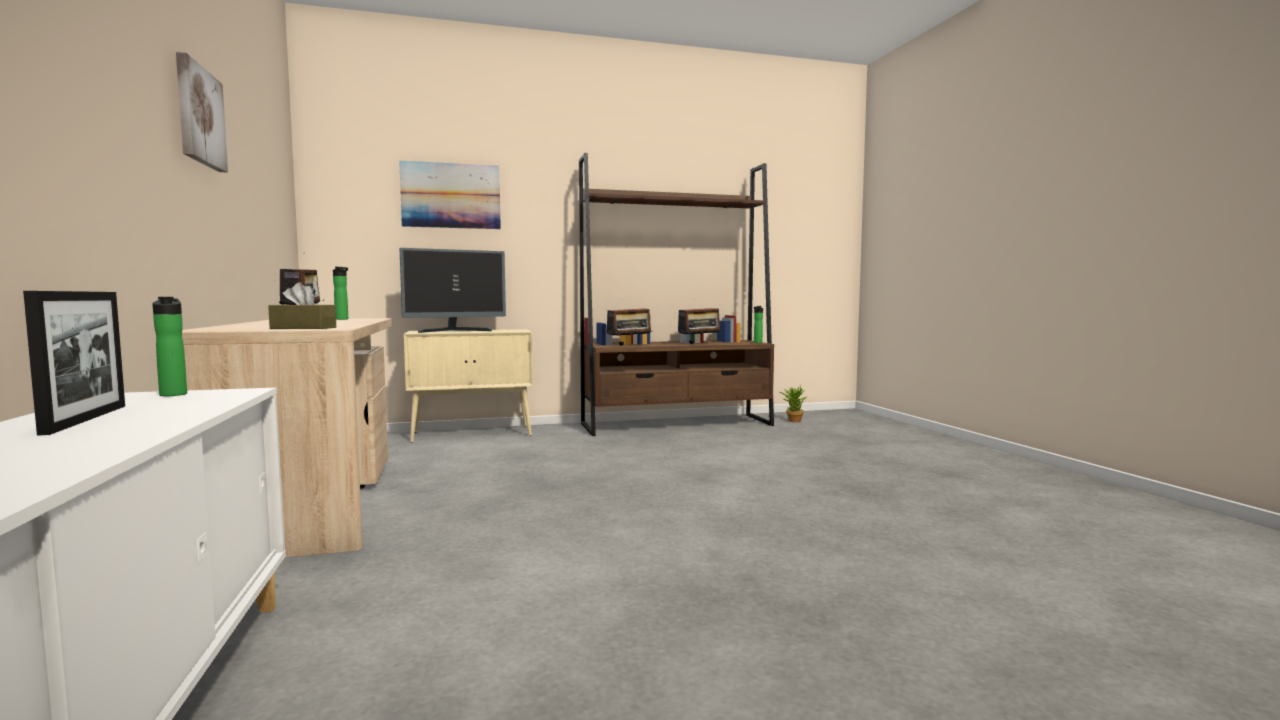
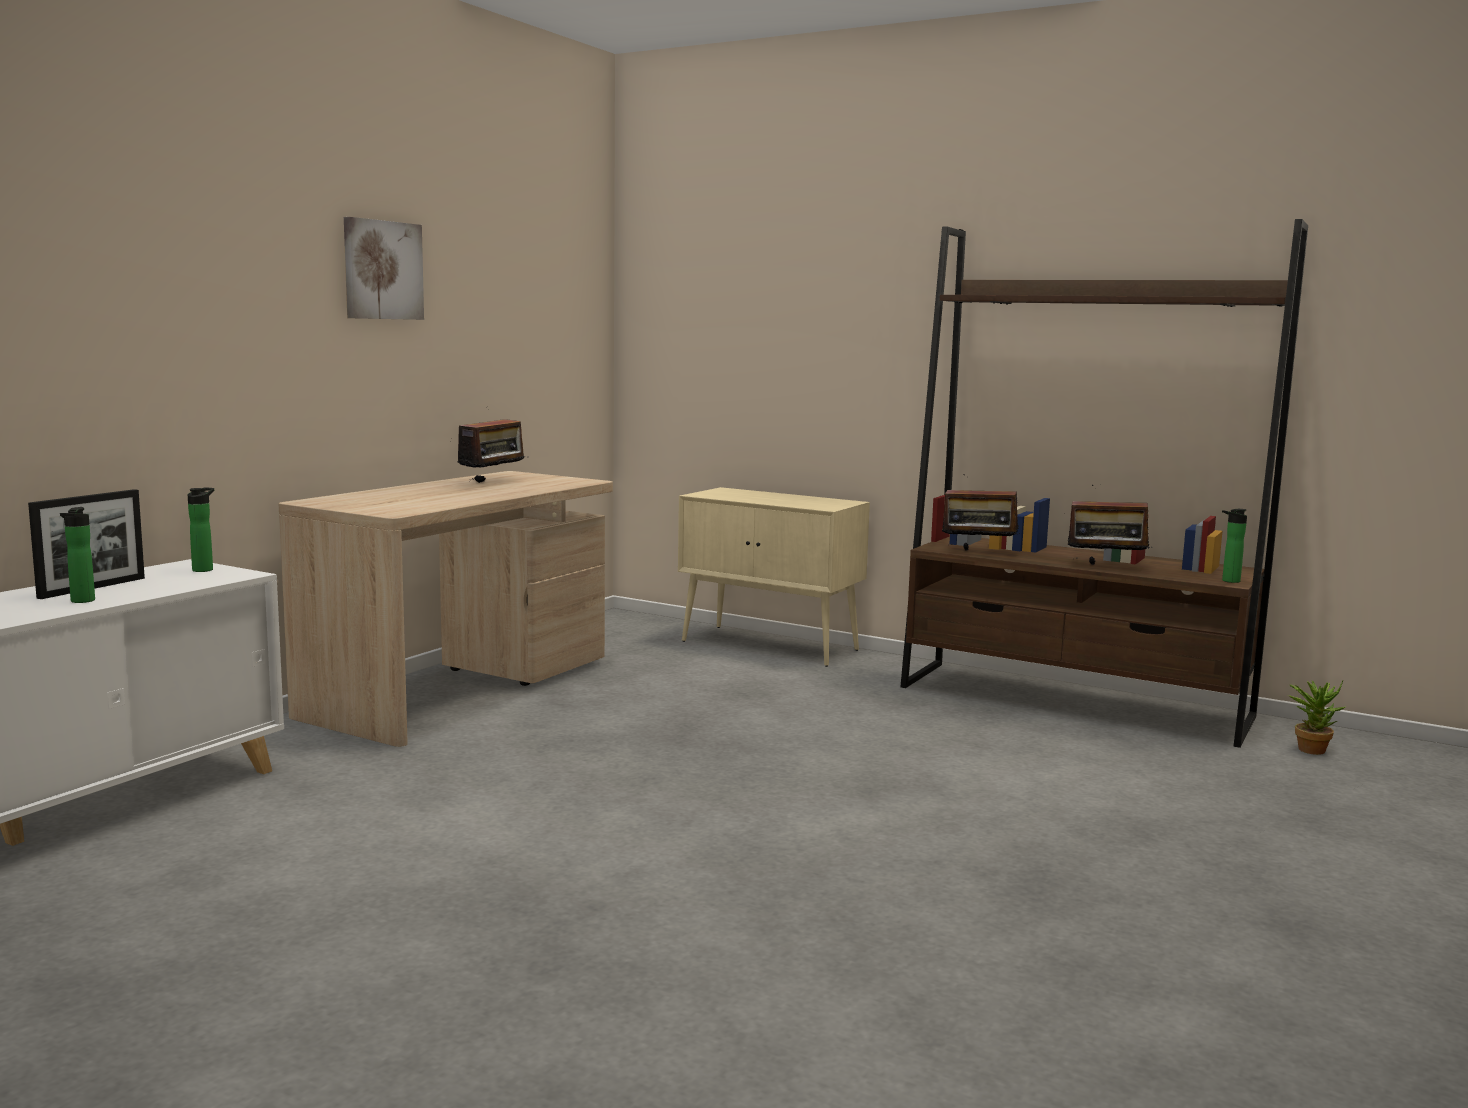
camera: 45 degrees right, 5 degrees up
brown tissue box [268,282,336,329] -> none
bottle [333,267,348,320] -> bottle moved to [60,507,95,603]
picture [399,160,501,229] -> none
monitor [399,248,506,333] -> none

